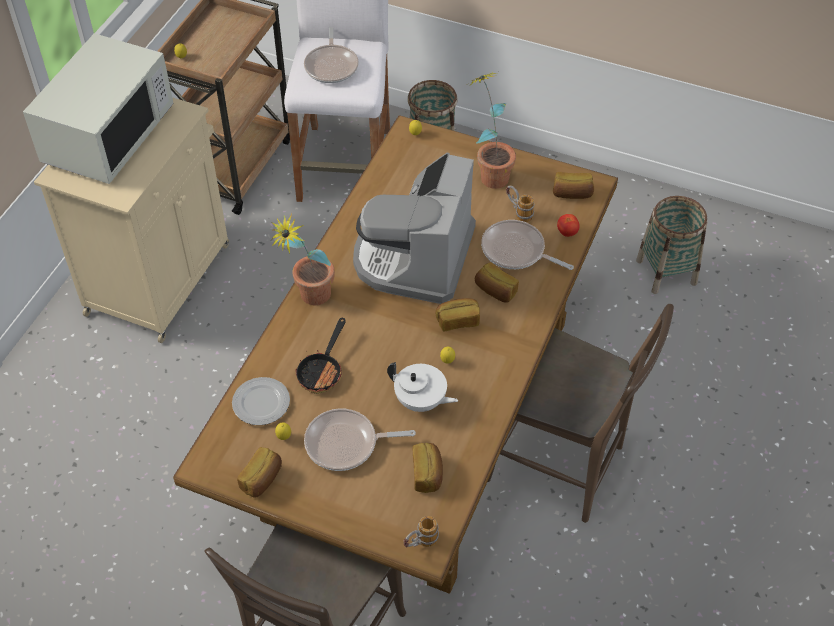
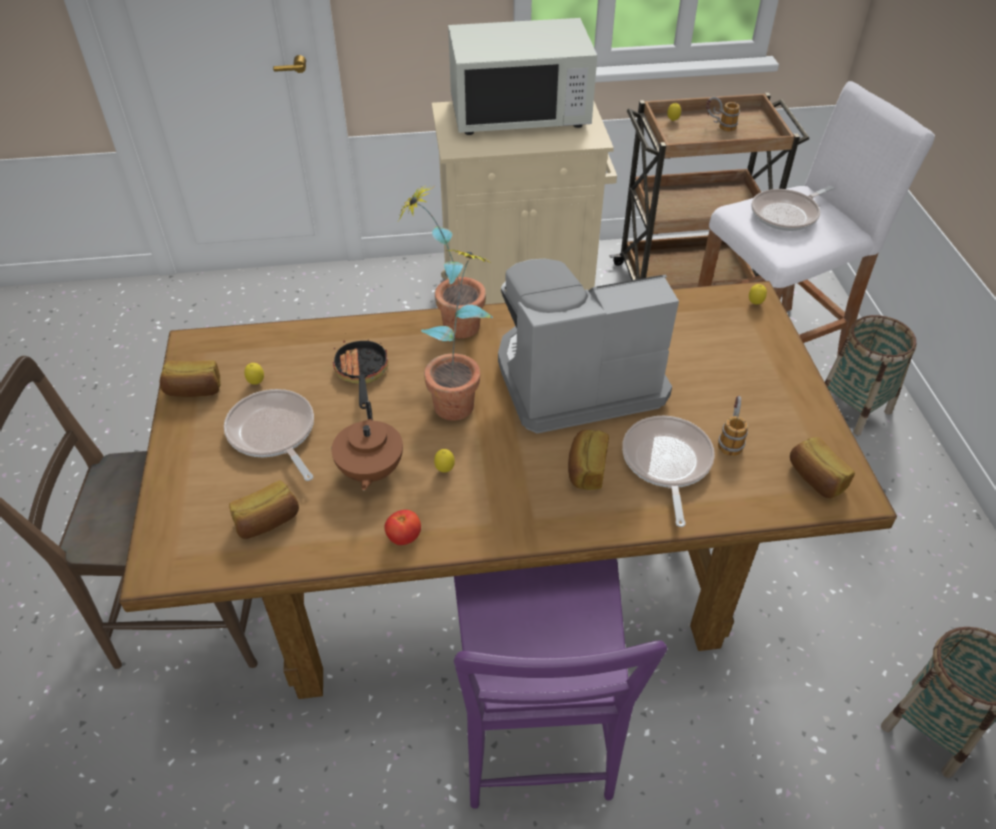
camera: 60 degrees right, 5 degrees down
plate [232,377,290,425] -> none
frying pan [295,318,346,394] -> frying pan turned 90 degrees clockwise [332,340,389,409]
white teapot [387,362,458,412] -> brown teapot [331,401,403,490]
mug [404,516,439,547] -> mug moved to [706,97,740,132]
bread [435,298,480,331] -> none
potted plant [466,72,516,189] -> potted plant moved to [421,250,493,421]
brown chair [488,304,674,523] -> purple chair [454,559,667,809]
tomato [557,214,580,237] -> tomato moved to [384,510,421,545]

